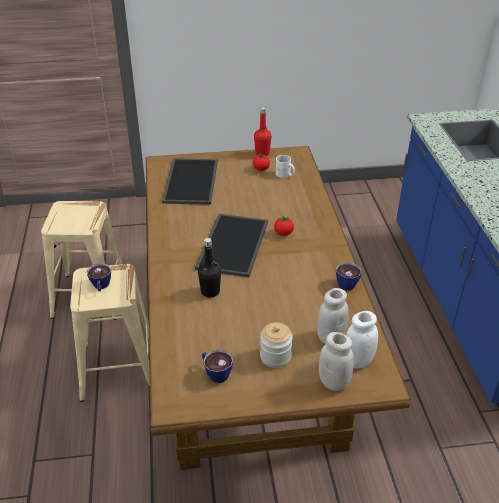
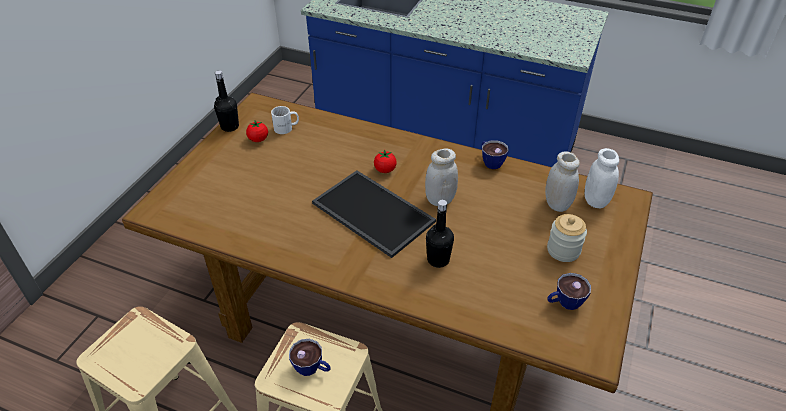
camera: 60 degrees left, 5 degrees up
tray [162,158,218,205] -> none
red bottle [254,107,271,156] -> black bottle [214,70,239,132]
white jar [319,332,354,391] -> white jar moved to [425,148,458,206]

